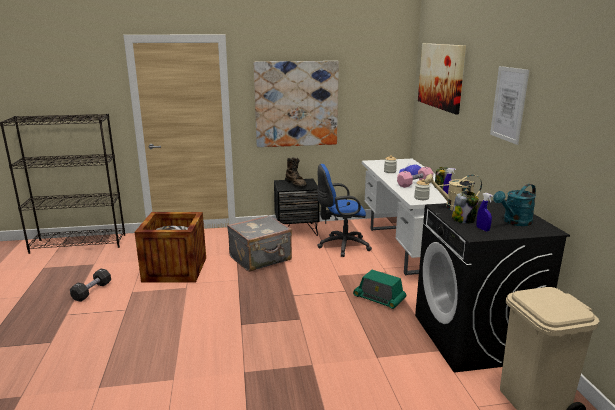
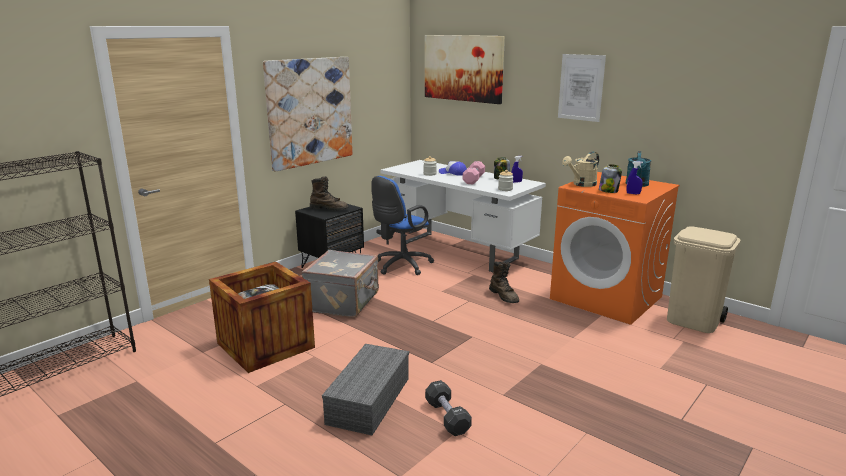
camera: 40 degrees left, 0 degrees up
black dumbbell [70,269,111,302] -> black dumbbell moved to [425,380,472,436]
radio [353,270,406,309] -> brown boot [489,261,519,303]
black washing machine [415,200,570,372] -> orange washing machine [550,172,680,325]
none -> grey storage box [322,344,409,435]

